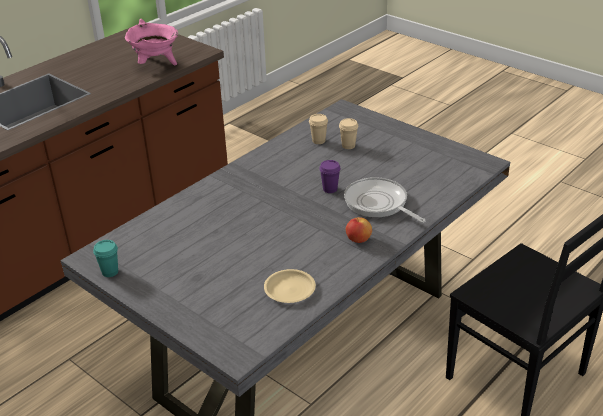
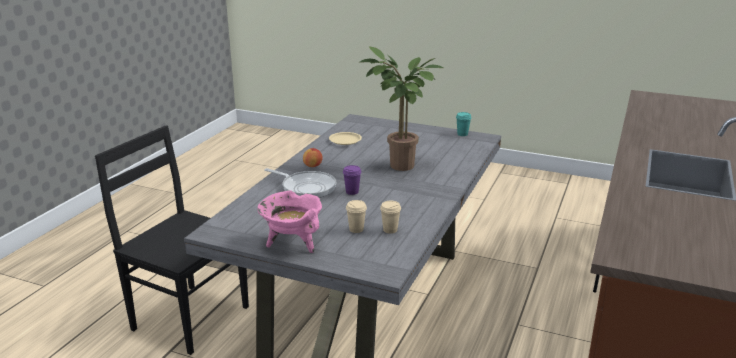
camera: 160 degrees right, 10 degrees down
pink cooking pot [125,19,178,65] -> pink cooking pot moved to [257,190,322,253]
none -> potted plant [359,47,443,171]

